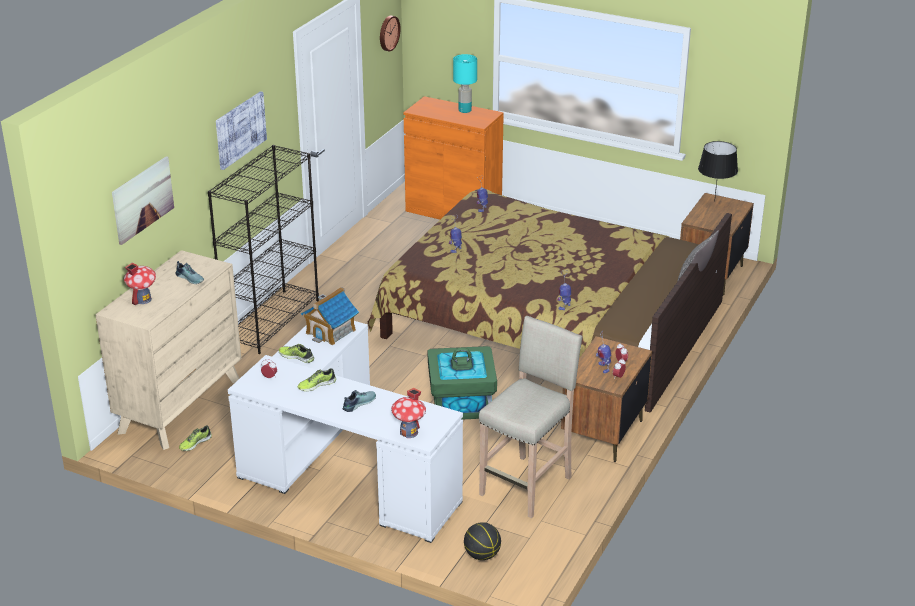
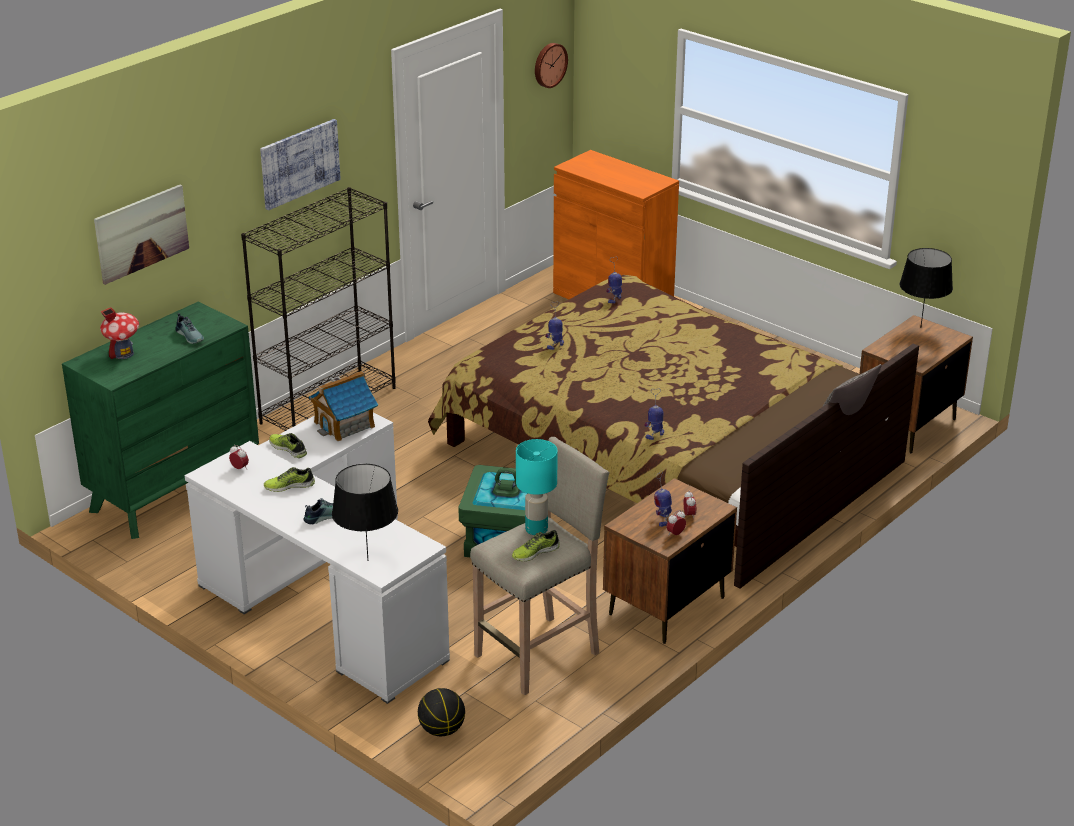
camera: 15 degrees right, 0 degrees up
beige dresser [95,250,241,450] -> green dresser [62,302,259,539]
shoe [179,425,212,451] -> shoe moved to [512,530,560,561]
toy house [391,388,426,438] -> black table lamp [332,464,398,560]
turquoise table lamp [453,54,477,113] -> turquoise table lamp moved to [516,439,557,535]

